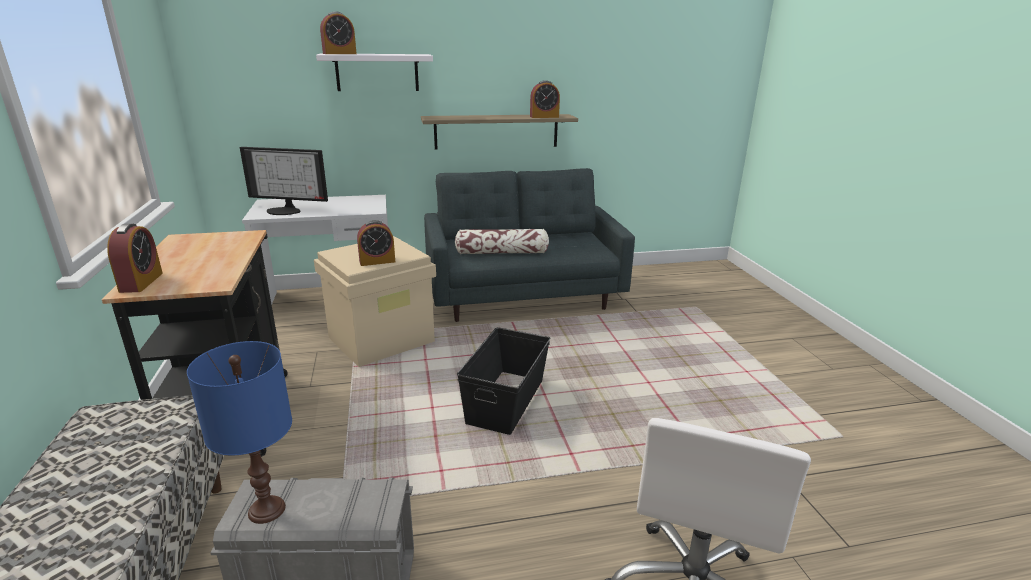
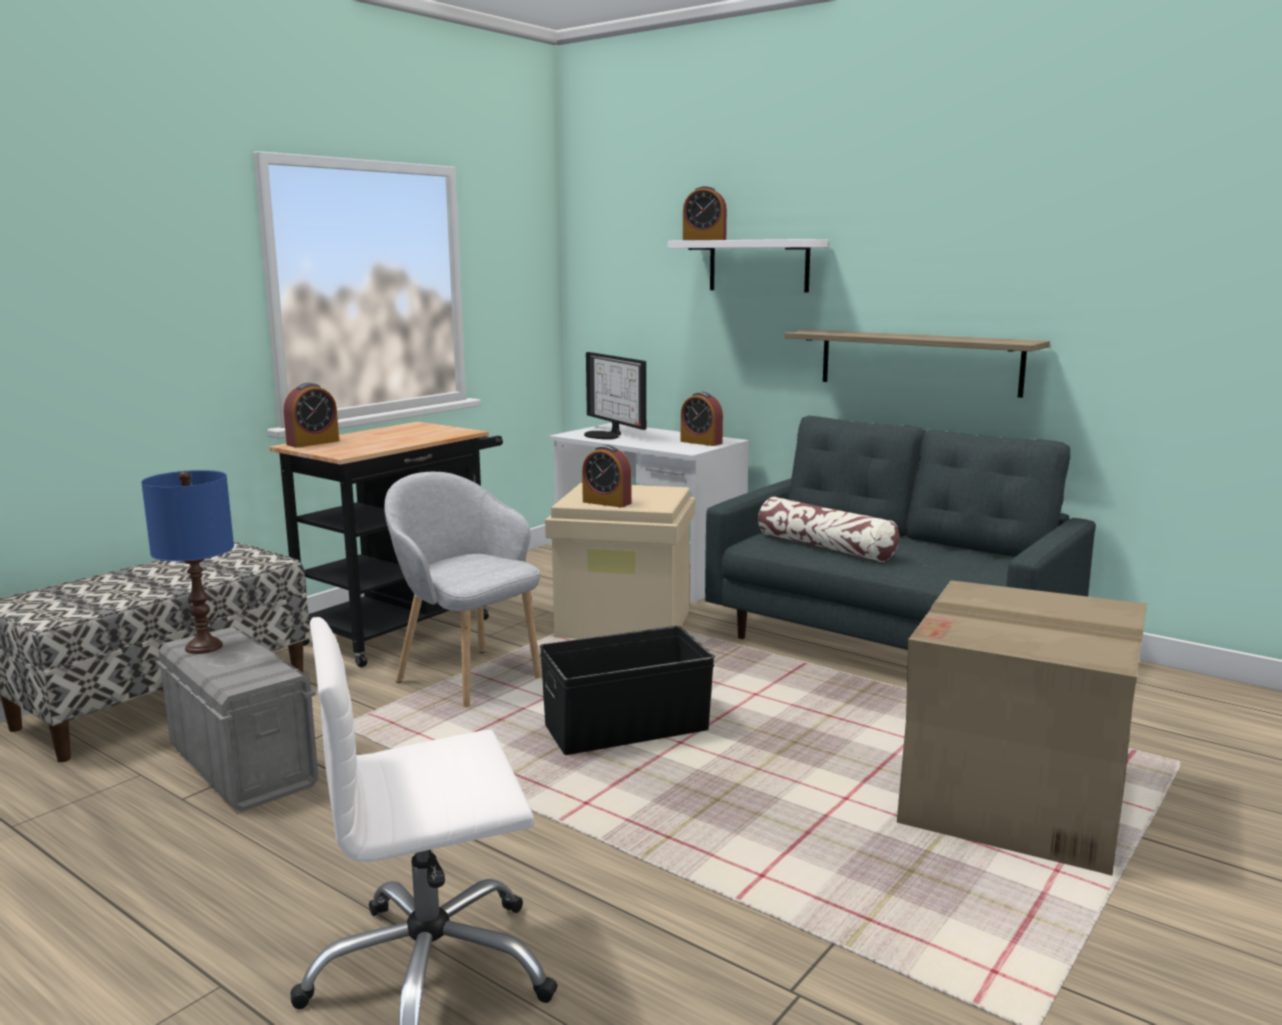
camera: 50 degrees right, 10 degrees down
alarm clock [530,80,560,118] -> alarm clock moved to [681,392,723,446]
none -> grey armchair [384,472,541,707]
none -> cardboard box [897,580,1147,876]

